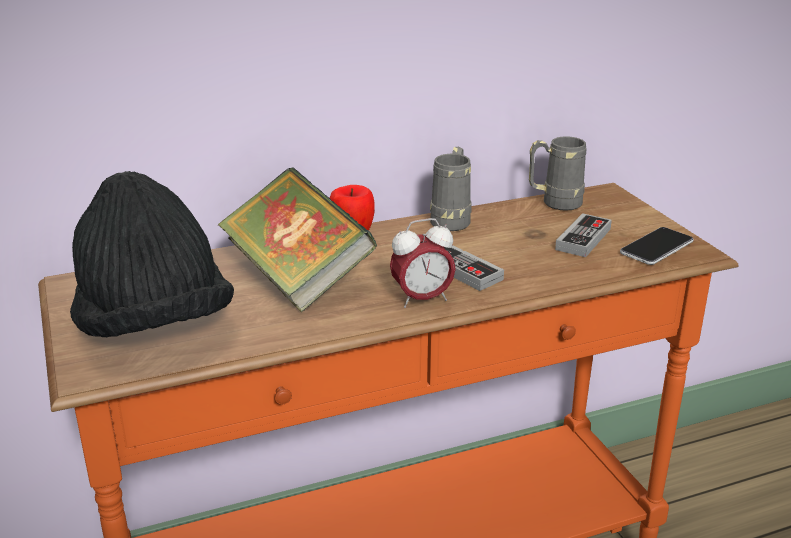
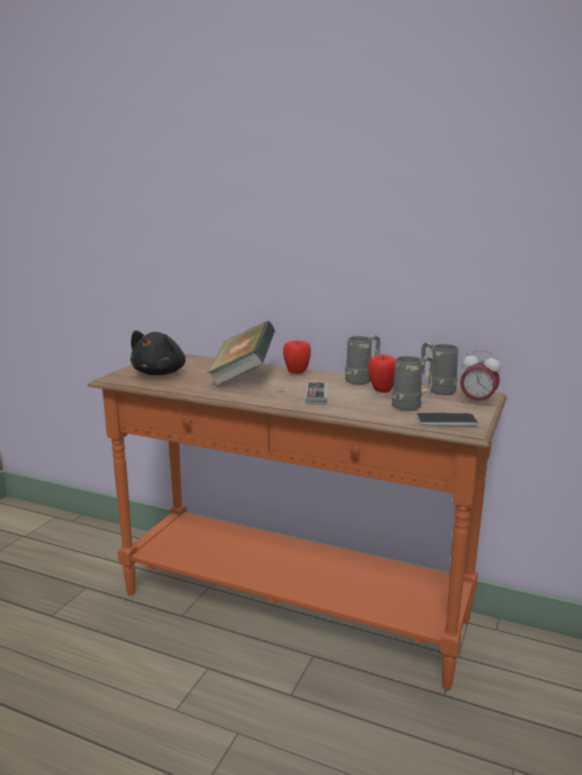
camera: 45 degrees right, 10 degrees down
black hat [70,171,234,337] -> black plush toy [130,330,186,375]
alarm clock [390,218,456,308] -> alarm clock moved to [460,350,501,406]
game controller [555,213,612,257] -> grey mug [392,356,435,411]
none -> apple [368,355,396,393]

